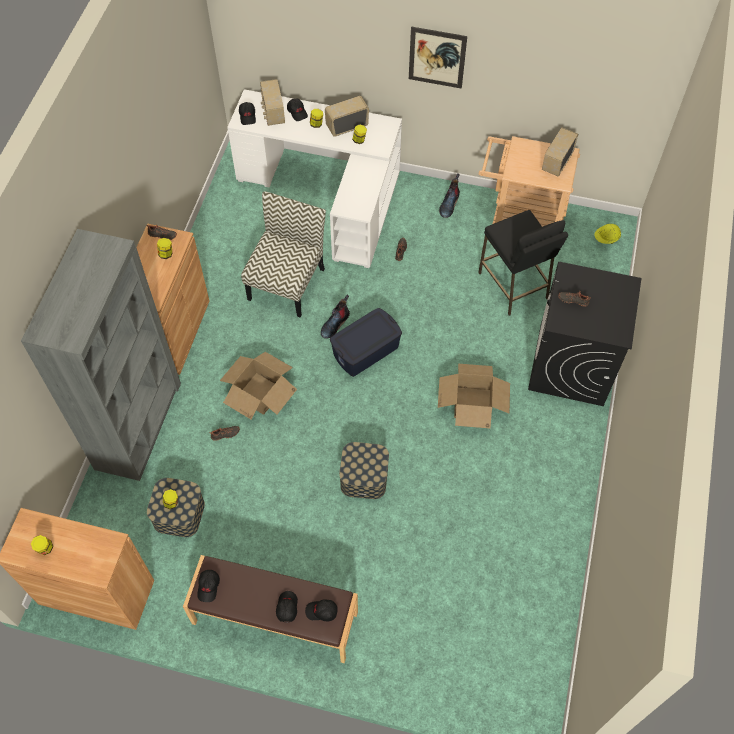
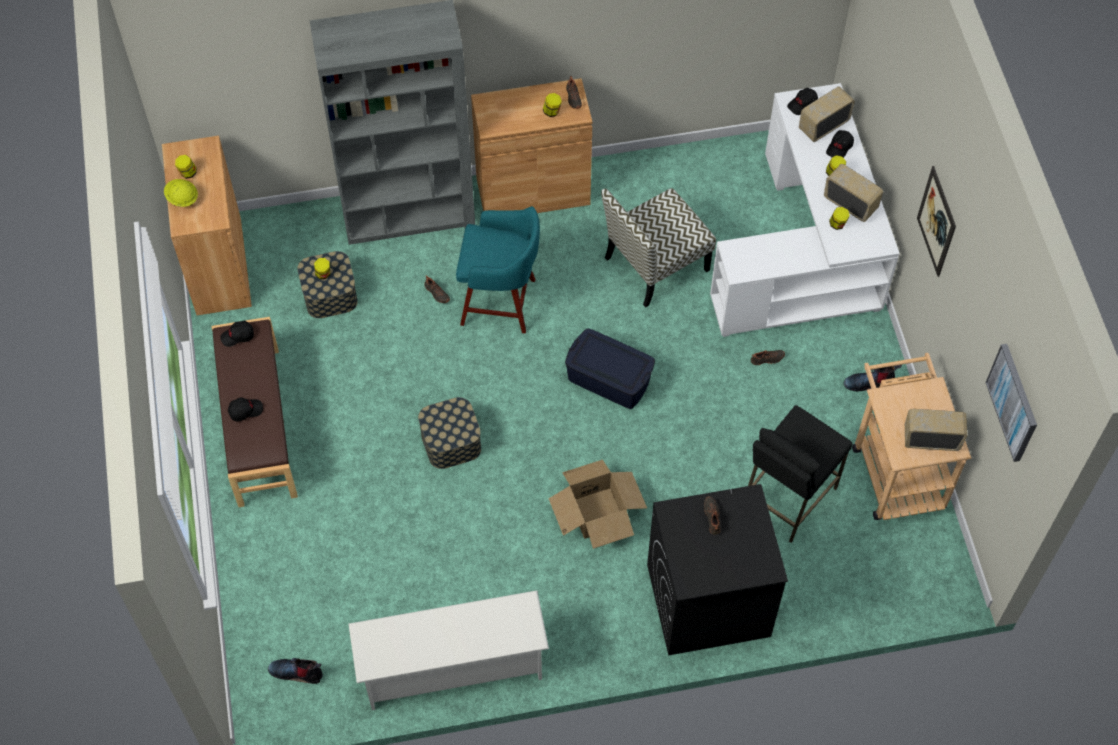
camera: 65 degrees right, 0 degrees up
cardboard box [220,352,297,419] -> turquoise stool [456,206,540,333]
chair [241,191,326,317] -> chair turned 150 degrees clockwise [601,188,716,308]
black cap [305,599,338,622] -> none
boot [321,294,350,338] -> boot moved to [268,658,323,684]
yellow hard hat [595,224,621,244] -> yellow hard hat moved to [164,179,198,207]
none -> white shoe rack [348,590,549,710]
none -> picture [986,344,1037,462]

